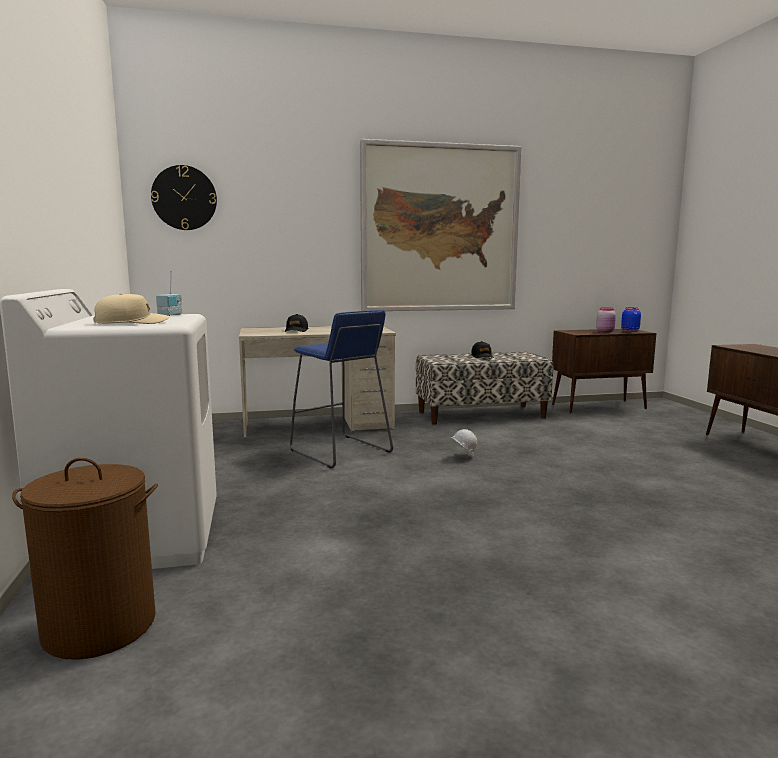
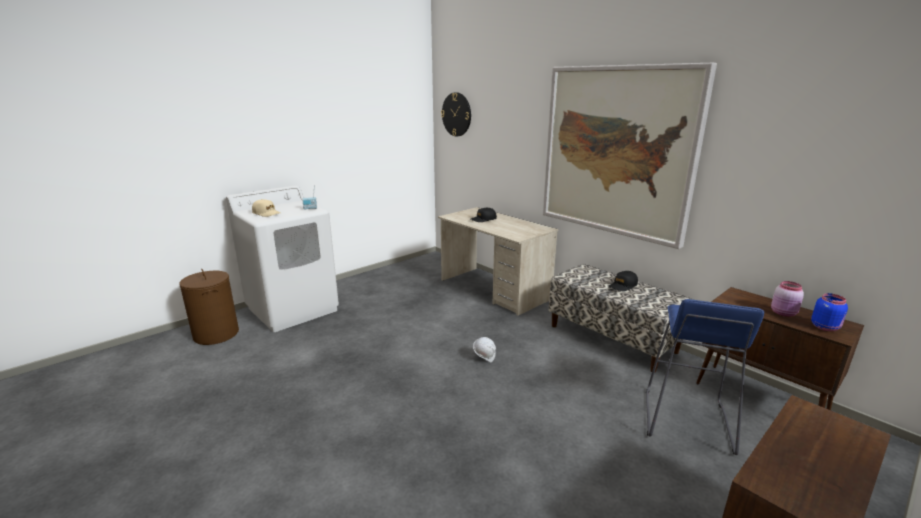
camera: 60 degrees right, 10 degrees up
blue stool [290,310,393,469] -> blue stool moved to [646,299,764,455]

